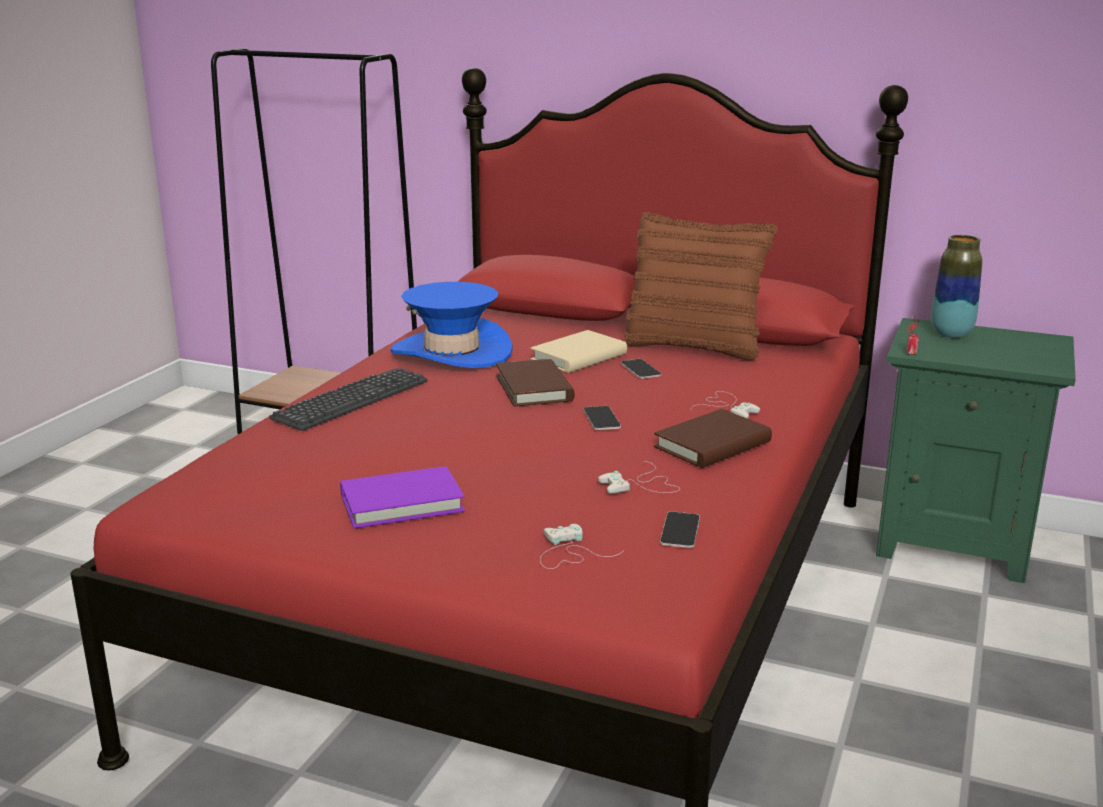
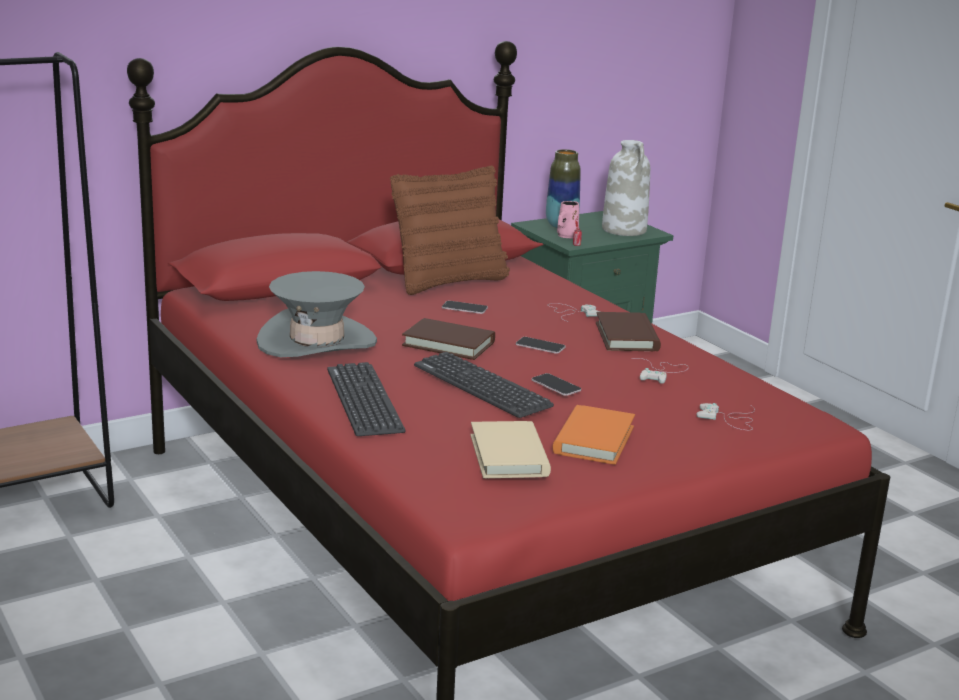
camera: 55 degrees left, 0 degrees up
purple book [340,466,465,529] -> orange book [553,405,635,465]
blue hat [391,282,513,368] -> grey hat [256,271,377,357]
beige book [531,330,627,373] -> beige book moved to [470,421,551,478]
phone [660,511,700,548] -> phone moved to [532,373,581,396]
none -> keyboard [414,352,554,418]
none -> pink mug [557,201,579,239]
none -> white vase [602,140,650,236]

